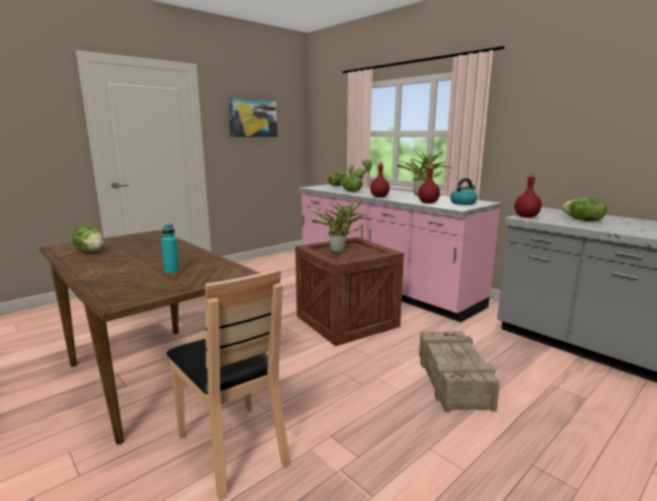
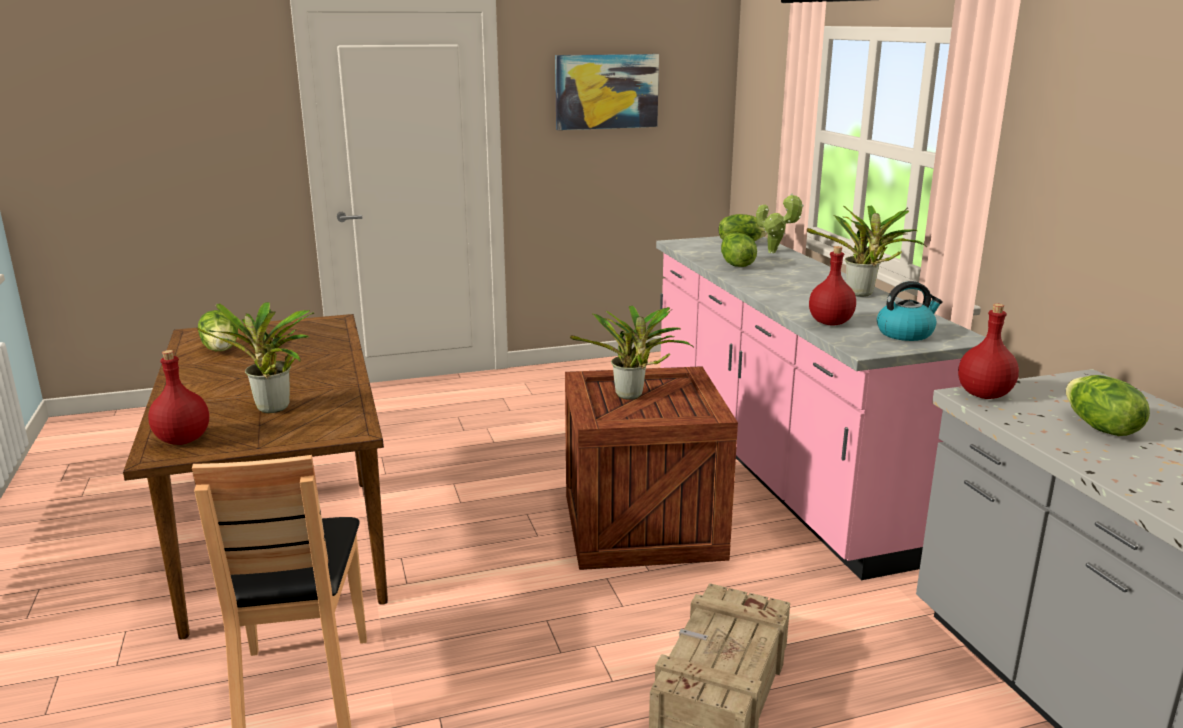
camera: 25 degrees right, 5 degrees up
turquoise bottle [161,224,180,274] -> potted plant [196,302,314,413]
red bottle [370,162,390,197] -> red bottle moved to [148,350,209,445]

